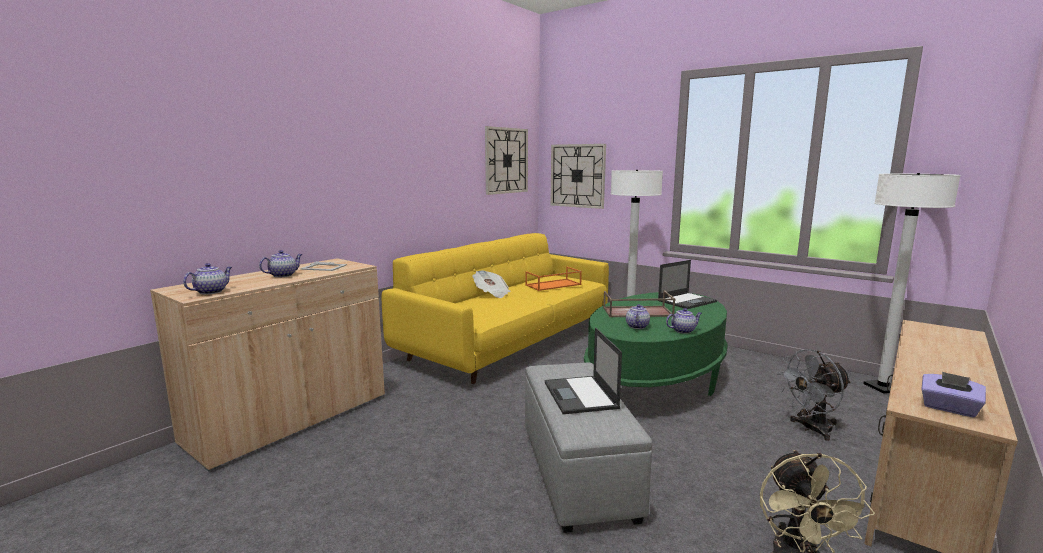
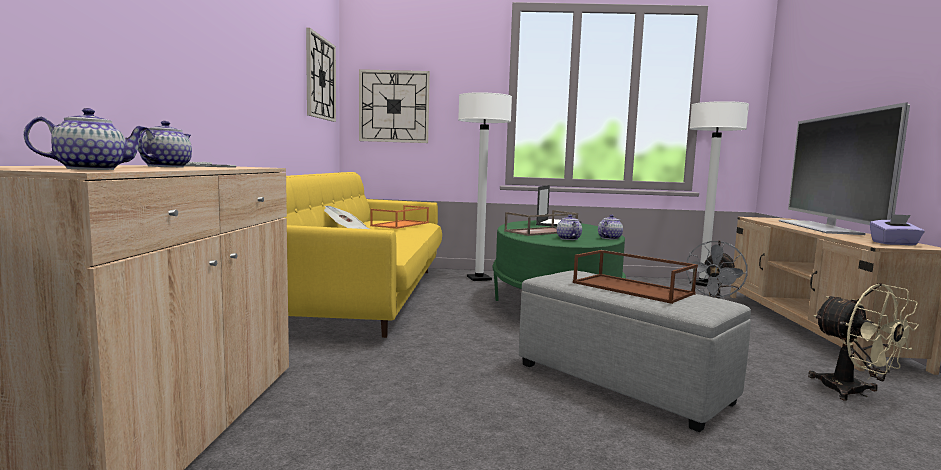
camera: 35 degrees left, 5 degrees down
teapot [183,263,232,295] -> teapot turned 60 degrees clockwise [24,108,148,170]
laptop [545,328,622,414] -> brown tray [573,250,698,304]
none -> television [779,102,910,235]

